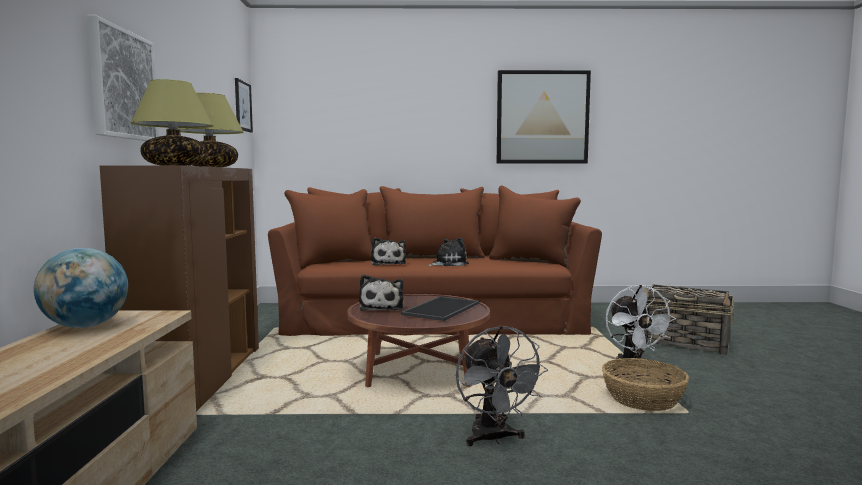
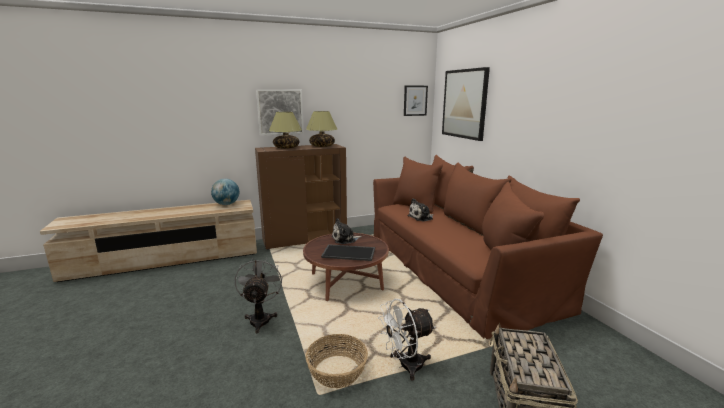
camera: 70 degrees right, 10 degrees up
plush toy [428,238,469,266] -> none
grey fan [456,326,548,446] -> grey fan turned 120 degrees clockwise [235,258,283,333]
picture [497,70,591,164] -> picture moved to [442,67,490,141]

